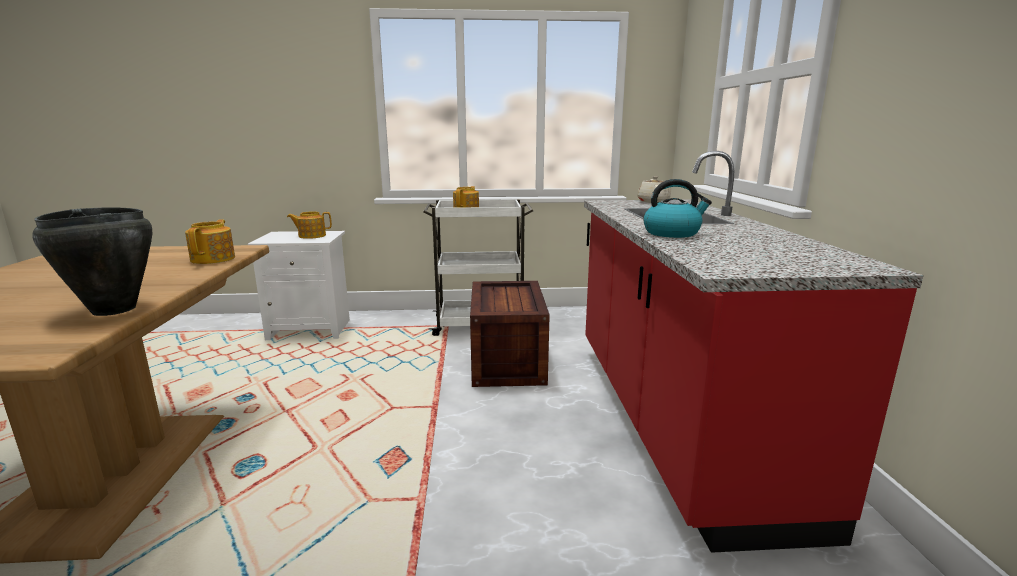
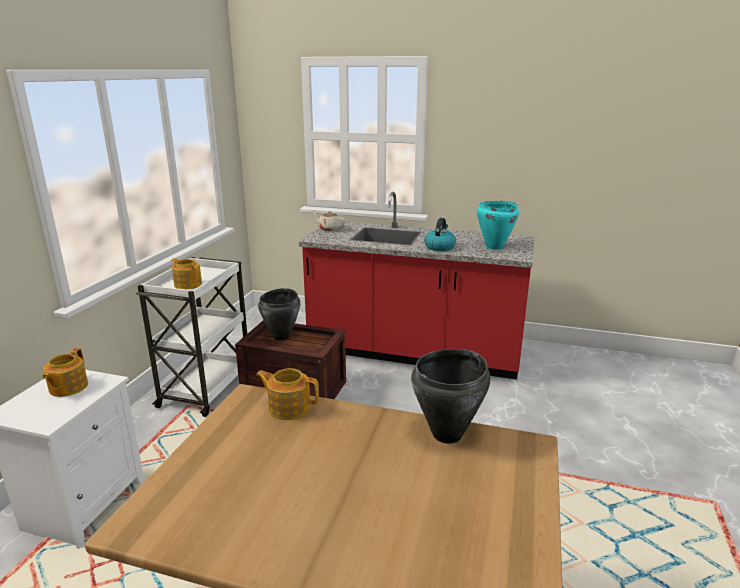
camera: 70 degrees left, 5 degrees up
none -> black cooking pot [258,288,300,341]
none -> turquoise cooking pot [477,201,519,250]

